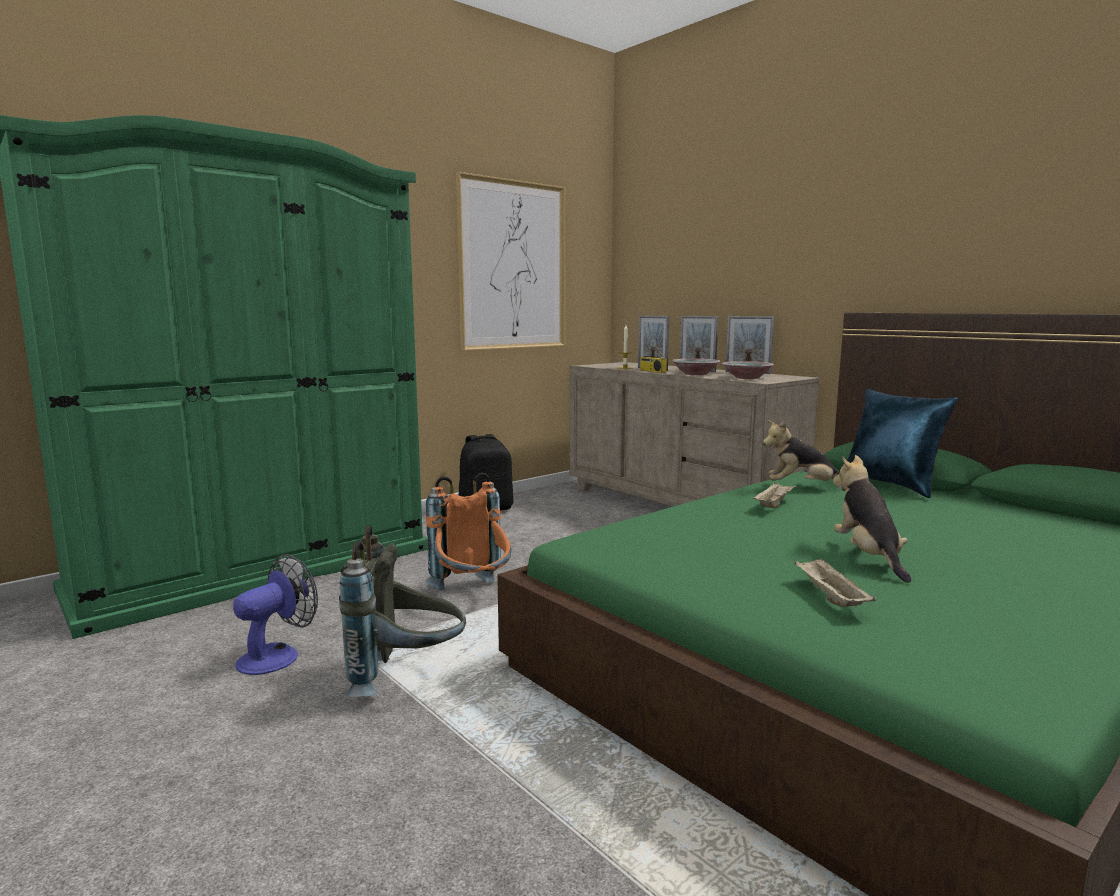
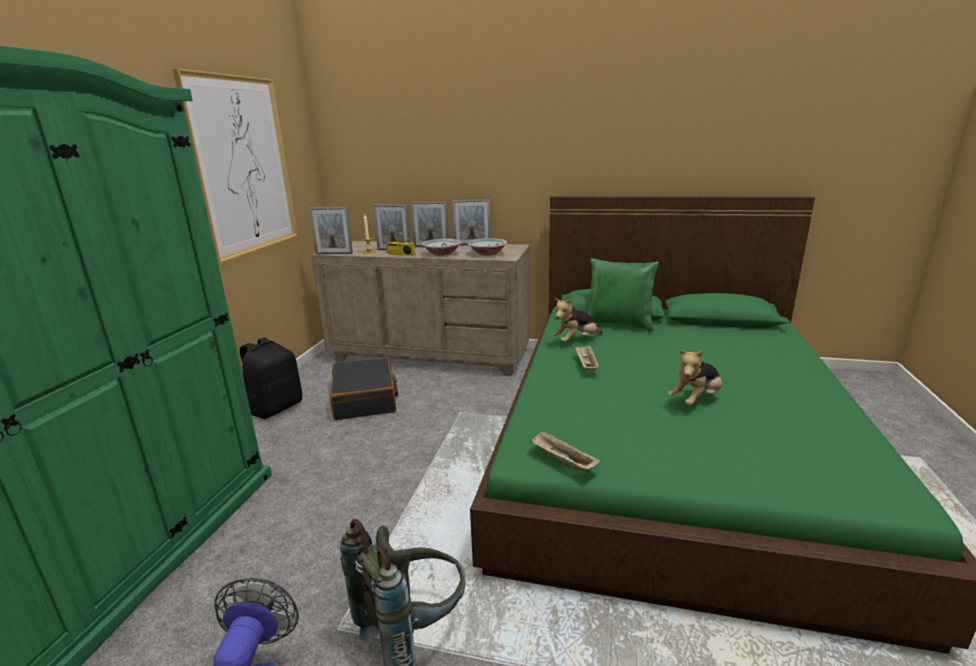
camera: 35 degrees left, 10 degrees up
orange backpack [425,473,511,590] -> none
beige tray [794,558,876,607] -> beige tray moved to [530,430,601,470]
plush toy [833,455,911,583] -> plush toy turned 90 degrees counterclockwise [668,350,722,406]
blue pillow [847,389,958,498] -> green pillow [586,258,659,331]
none -> picture frame [309,207,353,254]
none -> black suitcase [330,357,398,420]

